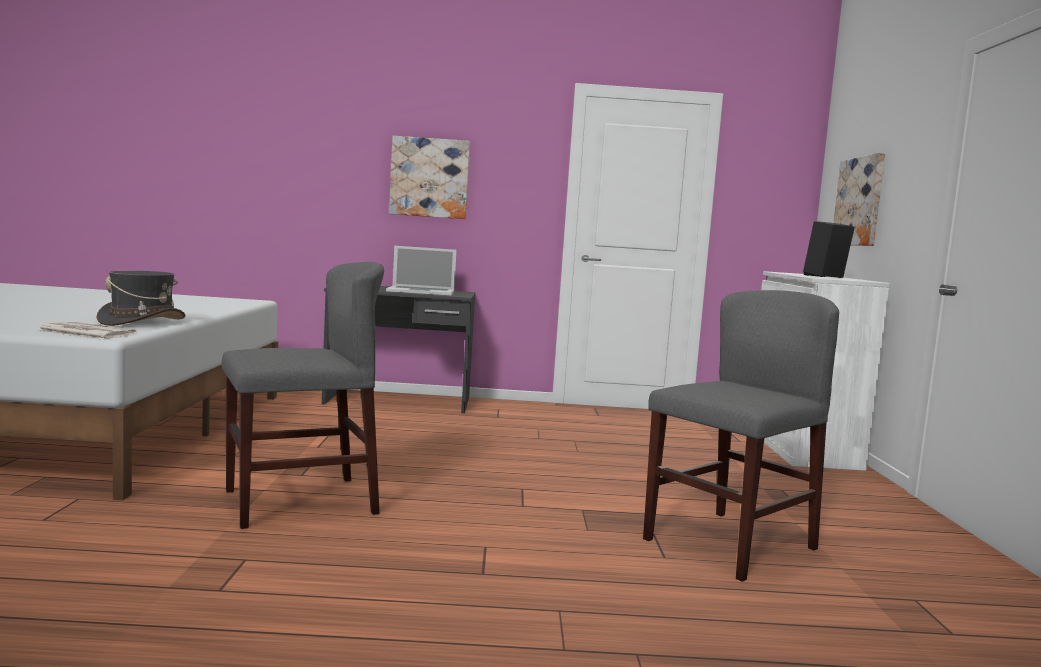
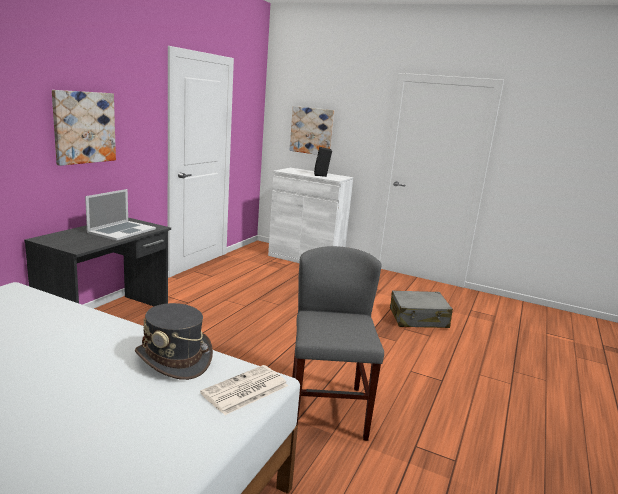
camera: 65 degrees left, 10 degrees up
grey chair [643,290,839,582] -> grey suitcase [390,291,453,328]

